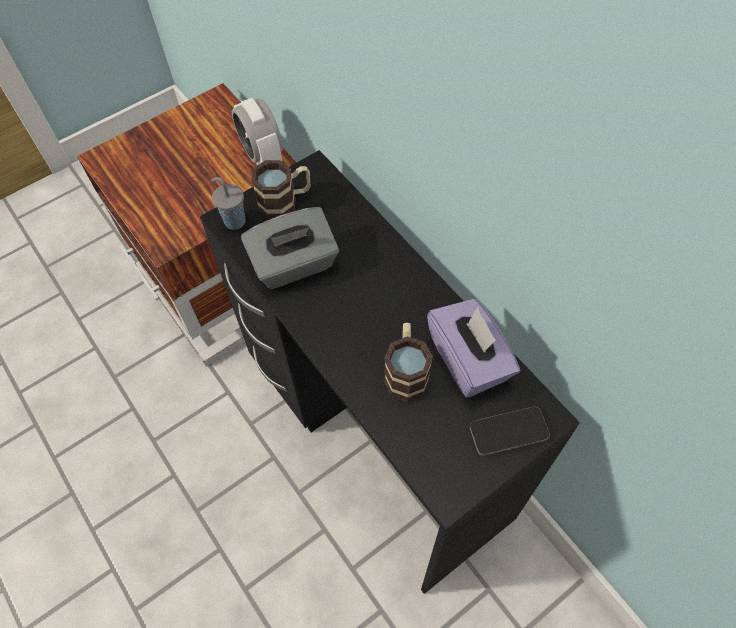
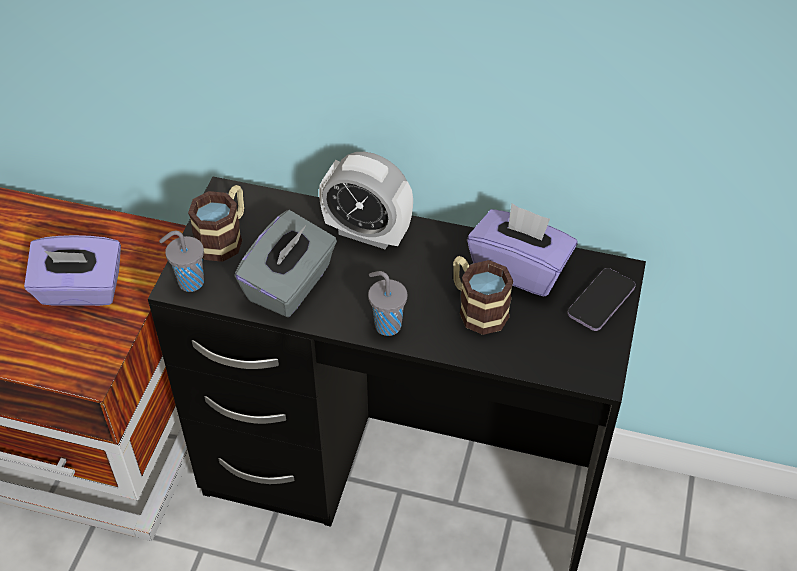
camera: 40 degrees left, 10 degrees down
alarm clock [232,98,283,166] -> alarm clock moved to [319,152,413,250]
none -> purple tissue box [24,235,121,306]
none -> grey cup [368,271,407,336]

